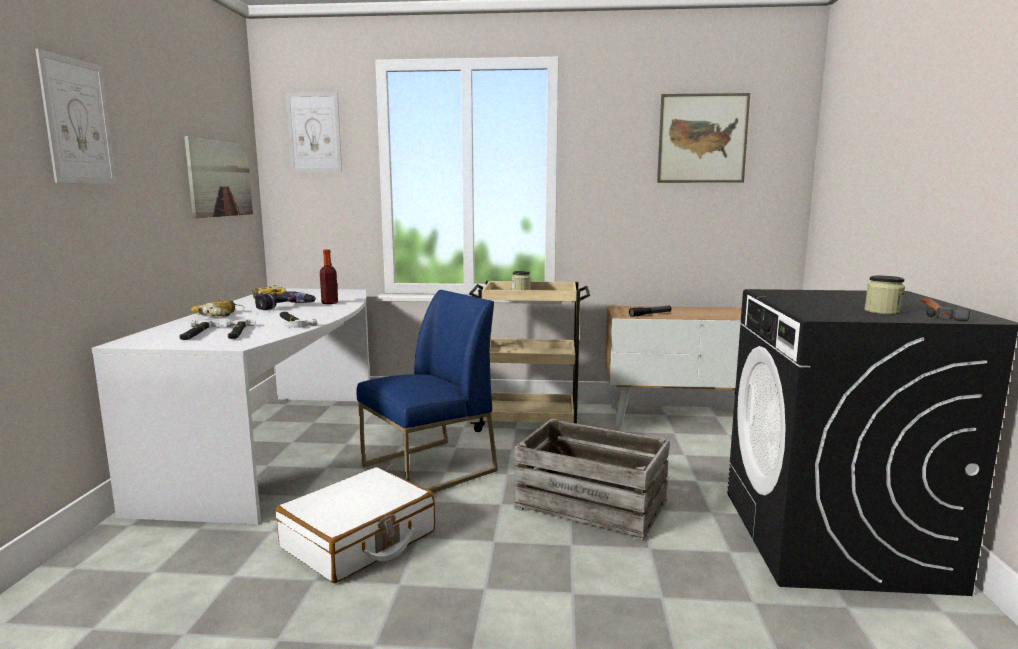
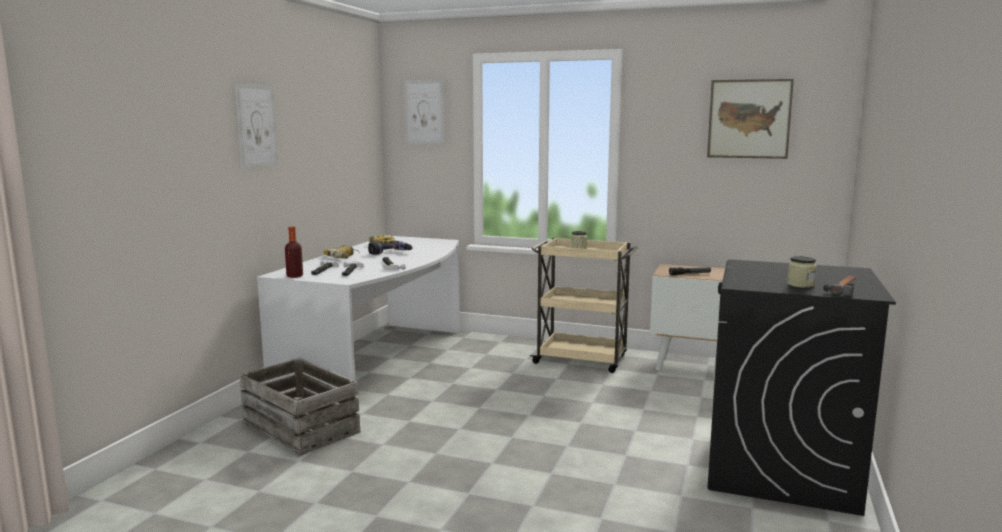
camera: 15 degrees right, 0 degrees up
picture [184,136,253,218] -> none
white suitcase [275,467,435,583] -> none
bottle [320,249,338,304] -> bottle moved to [285,226,303,278]
blue chair [357,290,498,493] -> none
crate [514,419,670,542] -> crate moved to [240,358,360,457]

